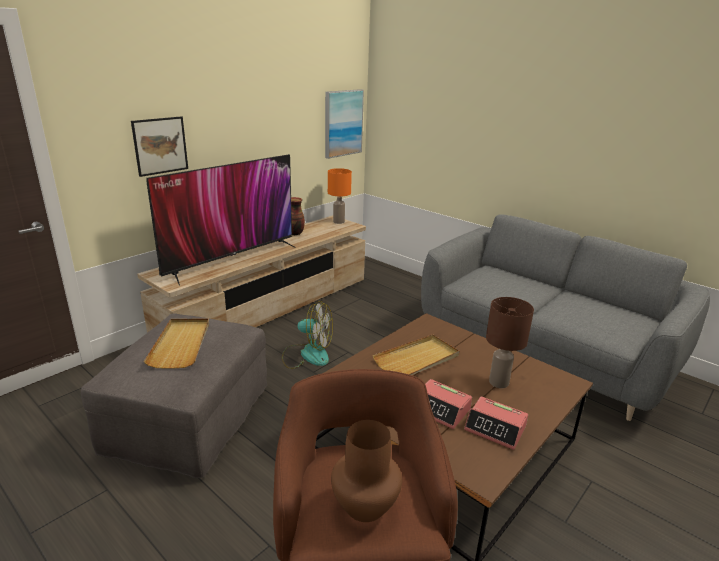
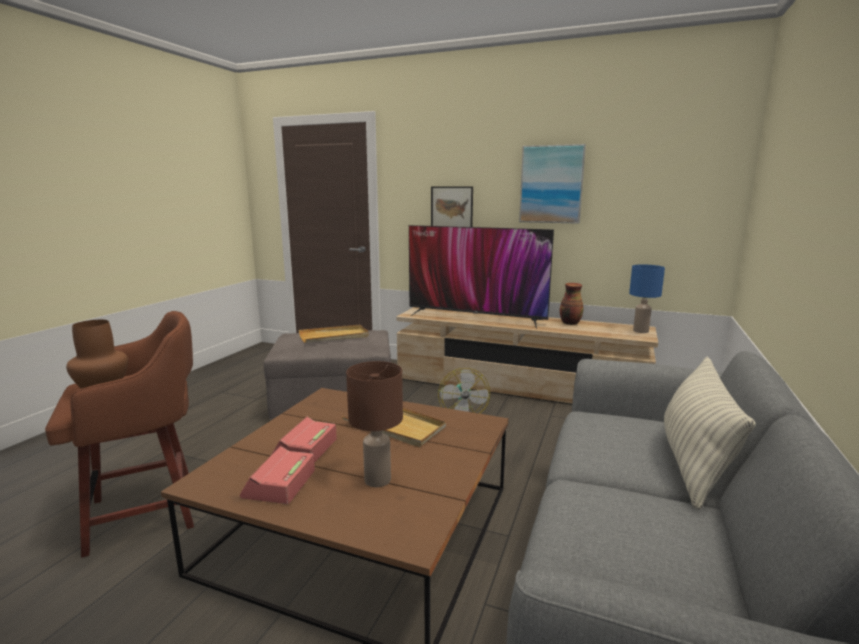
camera: 70 degrees right, 10 degrees down
picture [325,89,364,159] -> picture moved to [519,144,586,224]
orange table lamp [328,168,352,224] -> blue table lamp [629,264,665,333]
none -> pillow [664,357,756,510]

